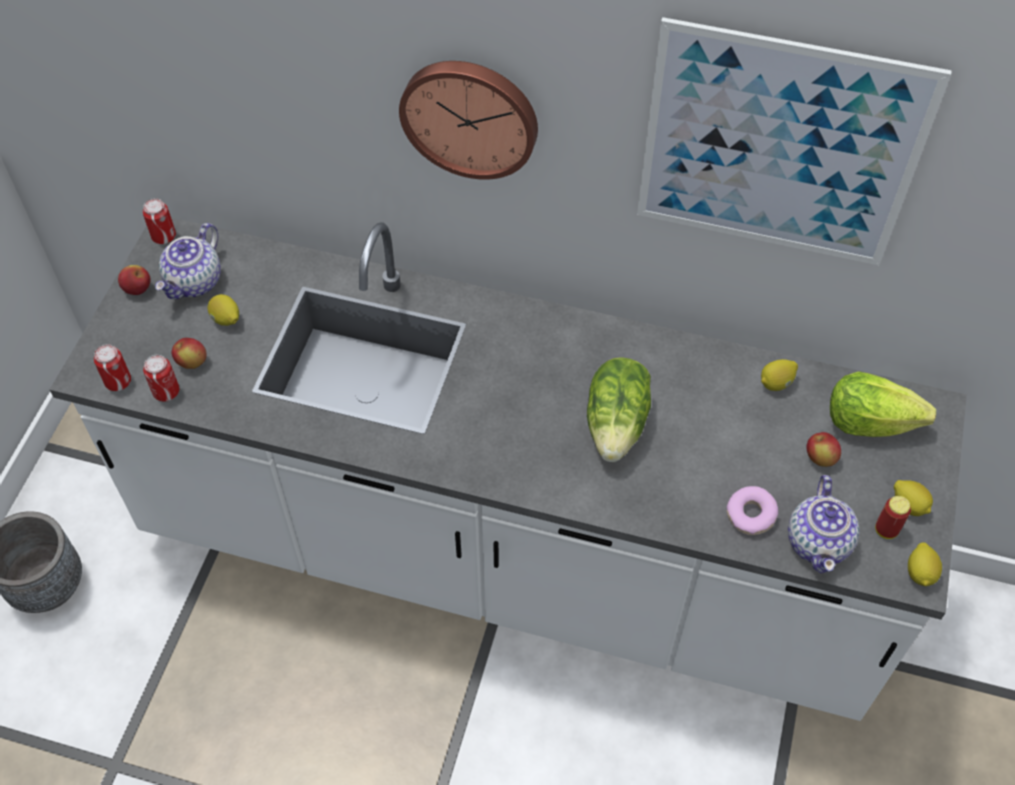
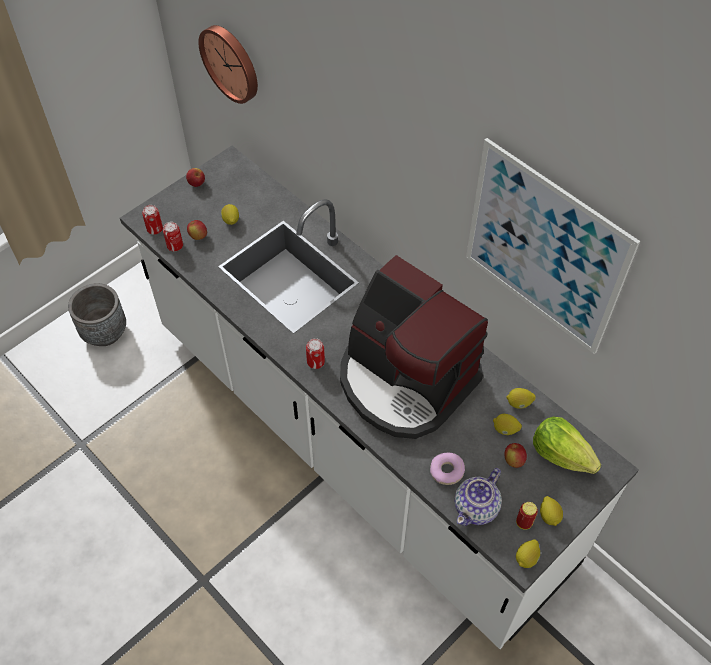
camera: 30 degrees right, 0 degrees up
can [143,198,176,244] -> can moved to [306,338,325,369]
teapot [155,223,221,299] -> none
wall clock [399,61,538,180] -> wall clock moved to [198,25,258,104]
lettuce [587,357,651,462] -> coffee machine [340,255,488,439]
none -> lemon [493,414,522,435]

